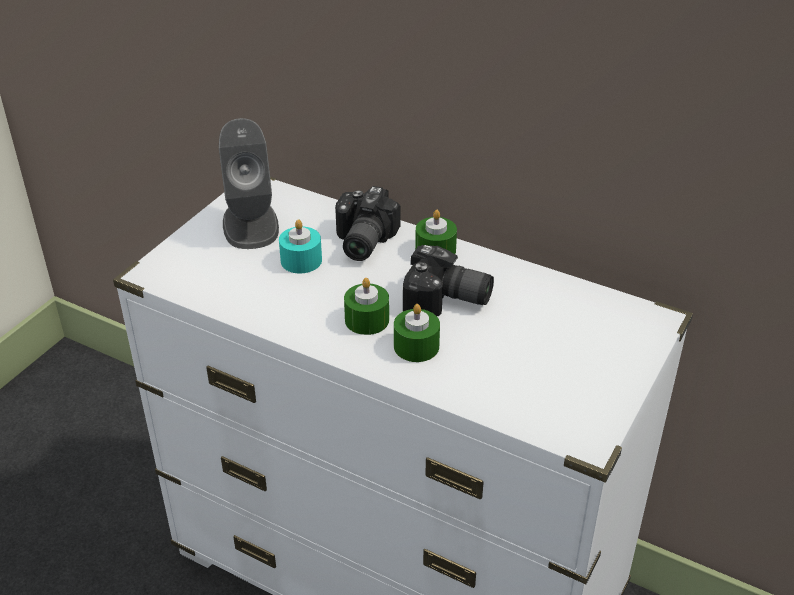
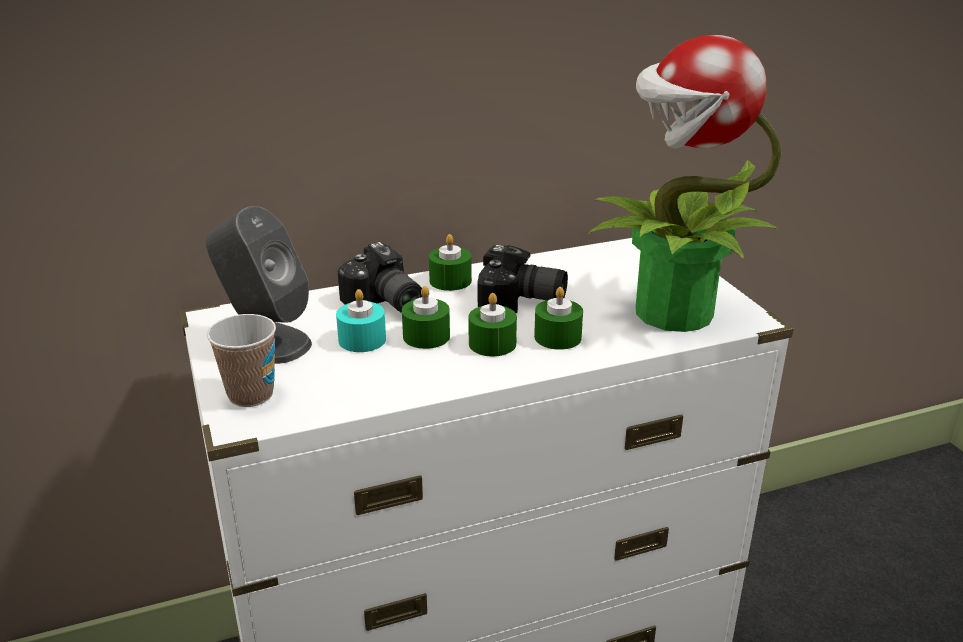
camera: 50 degrees left, 10 degrees down
camera [403,245,494,316] -> camera turned 45 degrees clockwise [477,245,568,313]
none -> cup [207,314,276,407]
none -> green candle [402,286,450,349]
none -> potted plant [589,35,781,332]

